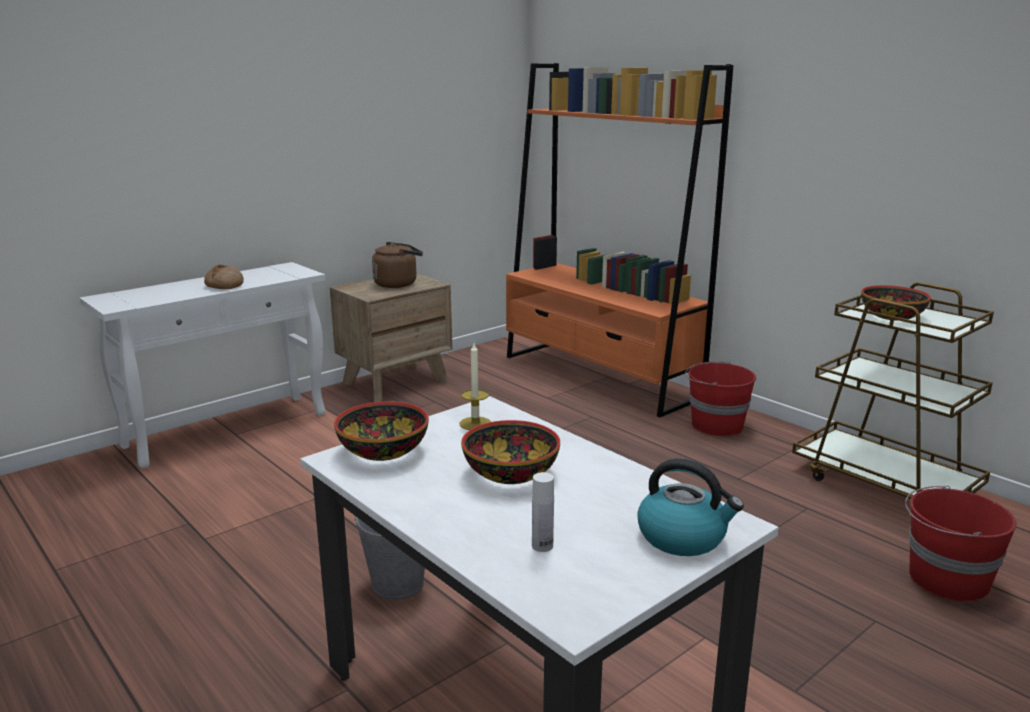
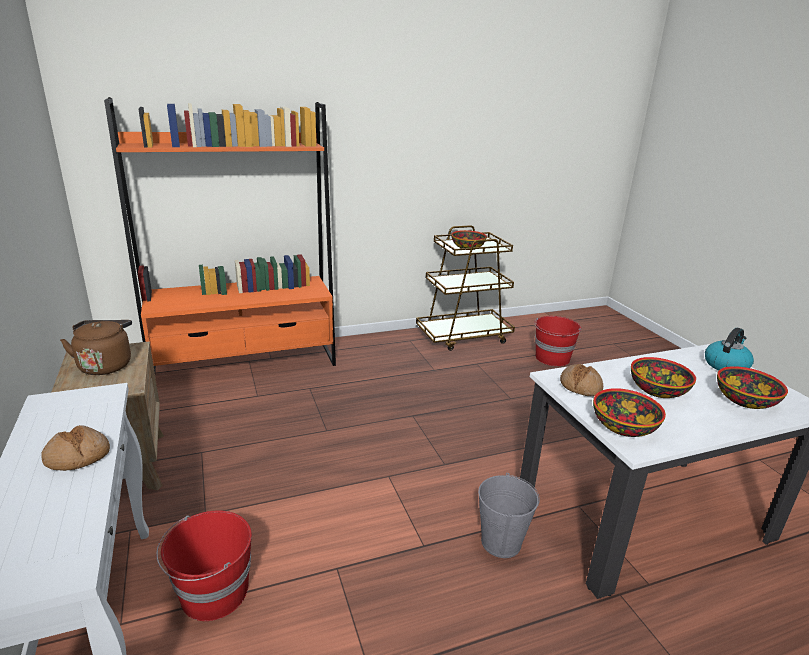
camera: 70 degrees left, 5 degrees up
candle [460,343,491,430] -> bread [560,364,603,396]
white bottle [532,472,554,552] -> bowl [717,366,788,409]
red bucket [685,361,756,436] -> red bucket moved to [156,510,252,621]

